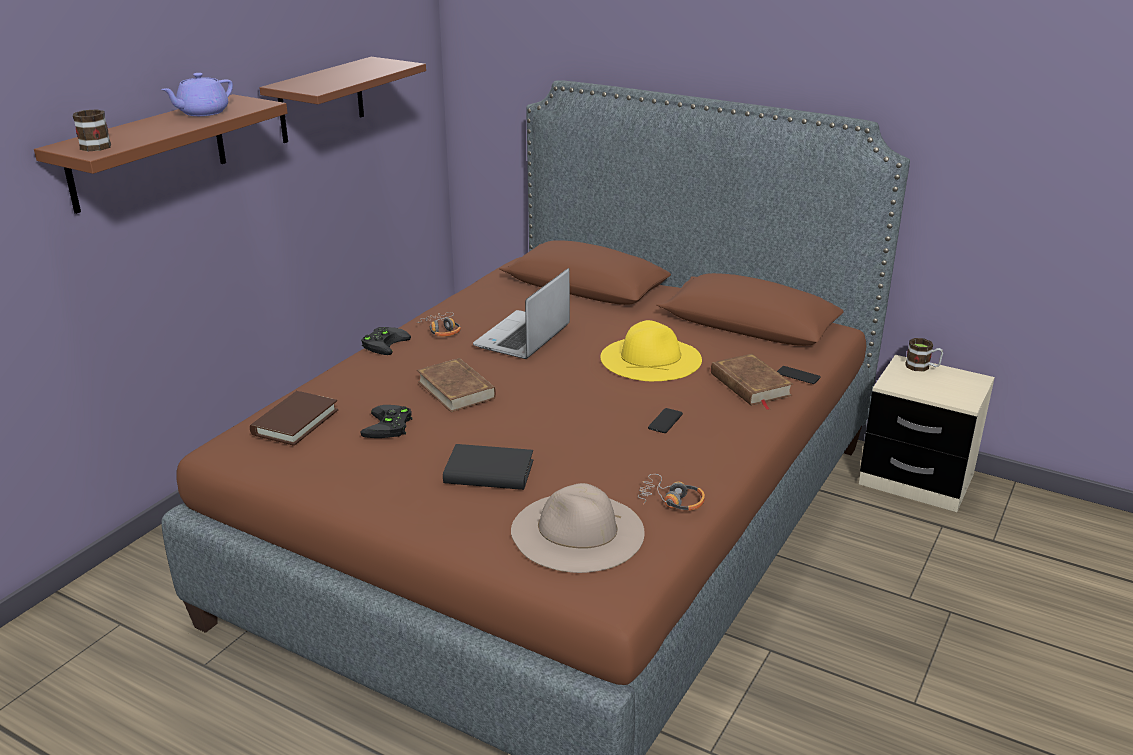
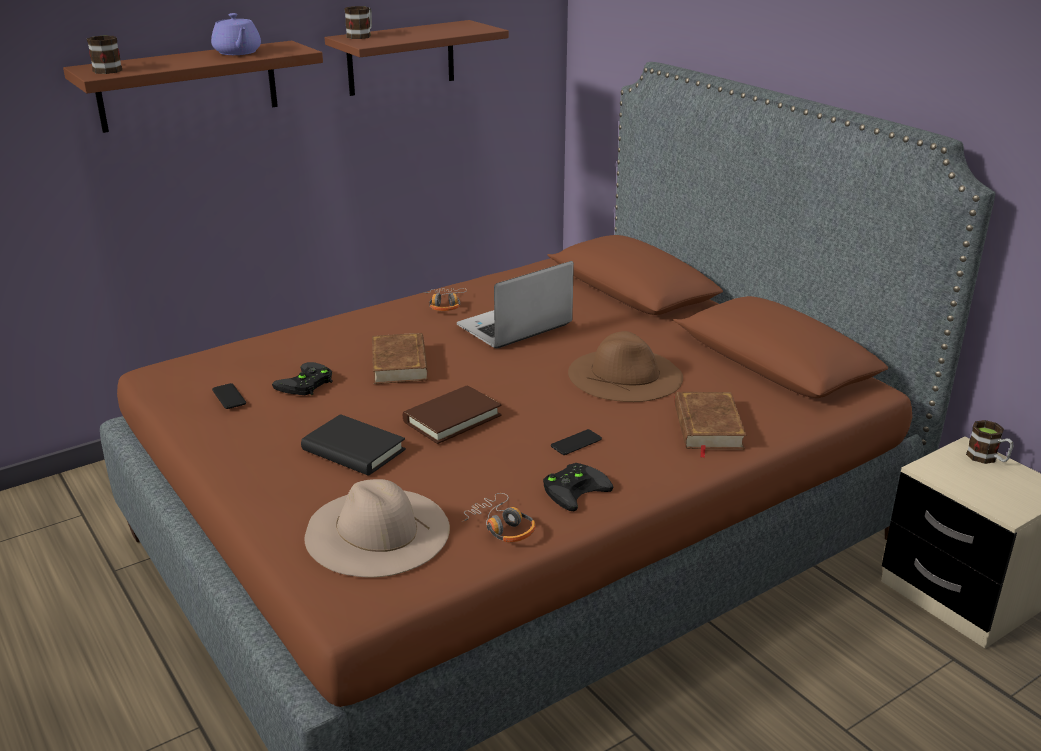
camera: 25 degrees right, 0 degrees up
purple teapot [161,73,233,116] -> purple teapot turned 90 degrees counterclockwise [211,13,261,55]
brown book [250,391,338,446] -> brown book moved to [403,385,502,444]
black game controller [361,327,411,355] -> black game controller moved to [543,463,613,511]
yellow hat [600,320,702,381] -> brown hat [568,331,683,402]
phone [777,366,821,384] -> phone moved to [212,383,246,409]
none -> mug [344,6,372,39]

